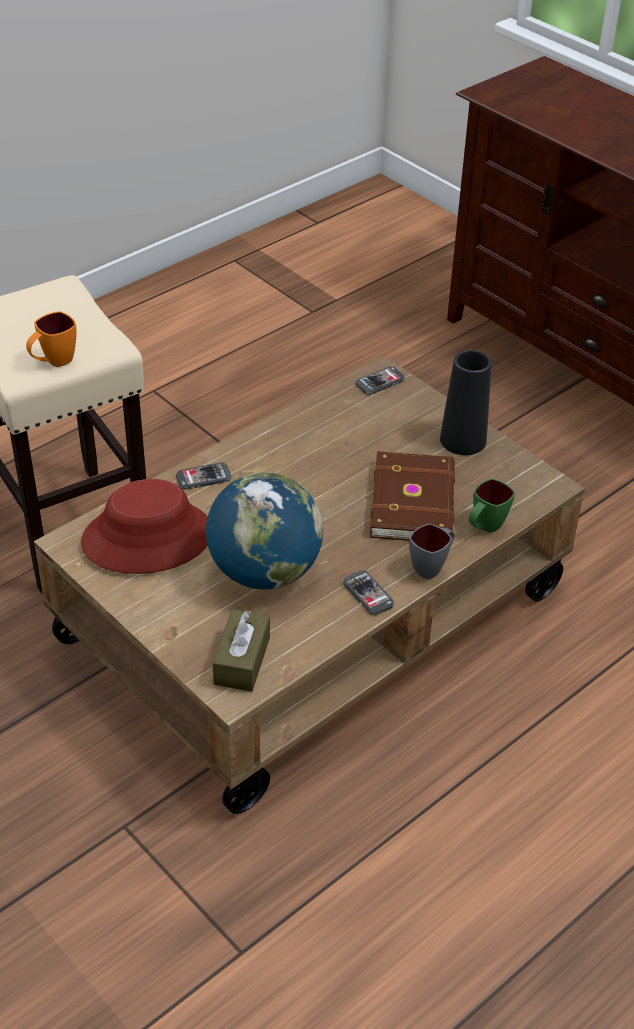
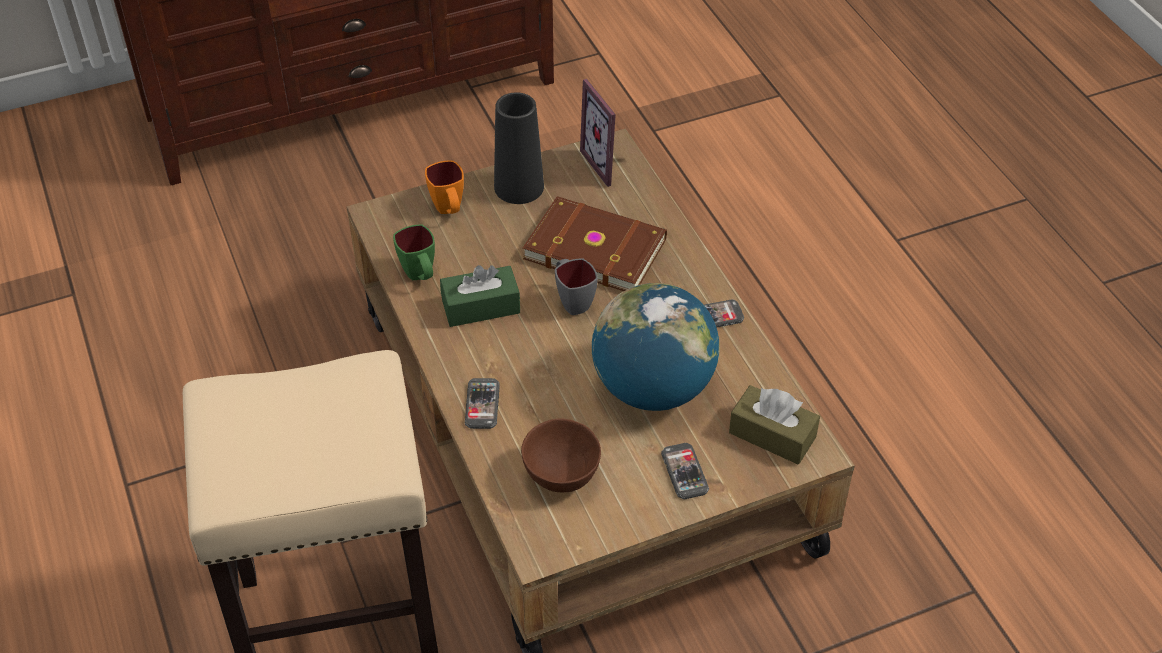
camera: 70 degrees left, 5 degrees up
orange mug [26,311,77,367] -> orange mug moved to [425,161,464,214]
red hat [81,479,208,574] -> brown bowl [521,418,601,493]
phone [355,366,405,395] -> phone moved to [661,443,709,499]
grey mug [409,524,454,579] -> grey mug moved to [555,258,598,315]
green mug [469,479,515,533] -> green mug moved to [393,224,435,280]
none -> green tissue box [440,265,520,327]
none -> picture frame [580,79,616,187]

